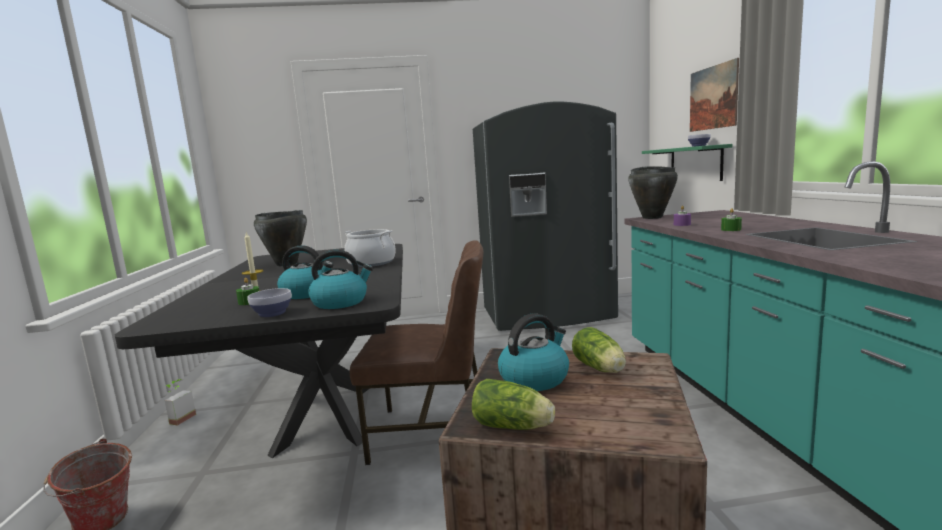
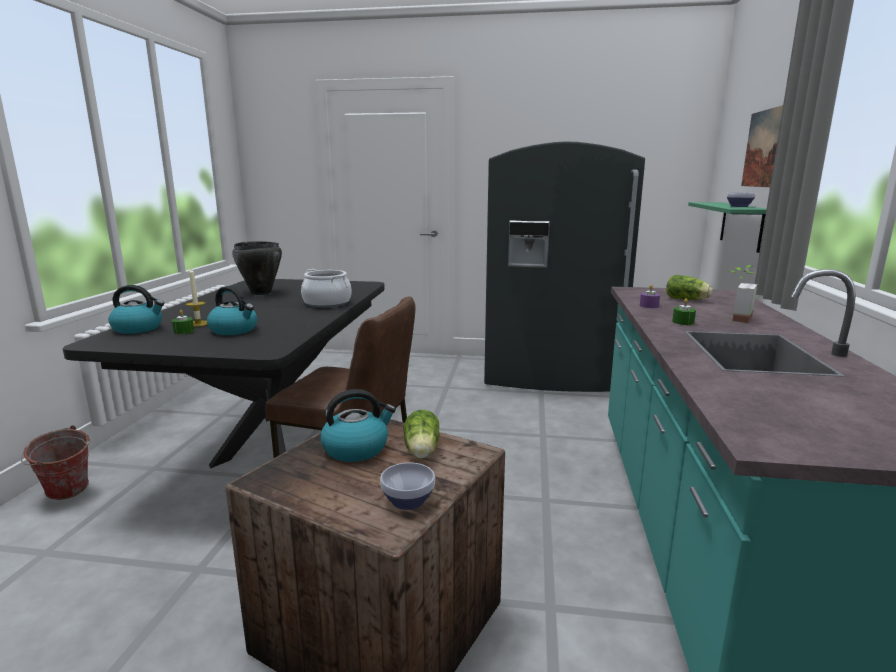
camera: 15 degrees right, 5 degrees up
potted plant [164,379,196,425] -> potted plant moved to [732,265,757,323]
bowl [248,288,292,317] -> bowl moved to [380,462,435,510]
kettle [308,250,373,309] -> kettle moved to [108,285,164,334]
lettuce [472,379,555,430] -> lettuce moved to [666,275,713,300]
black cooking pot [628,166,678,219] -> none

